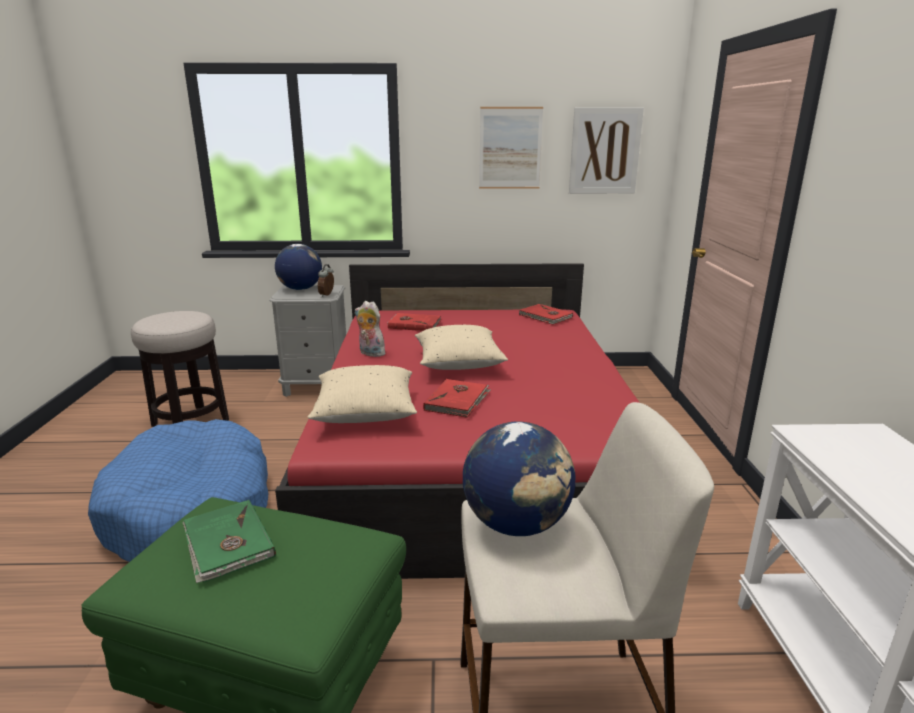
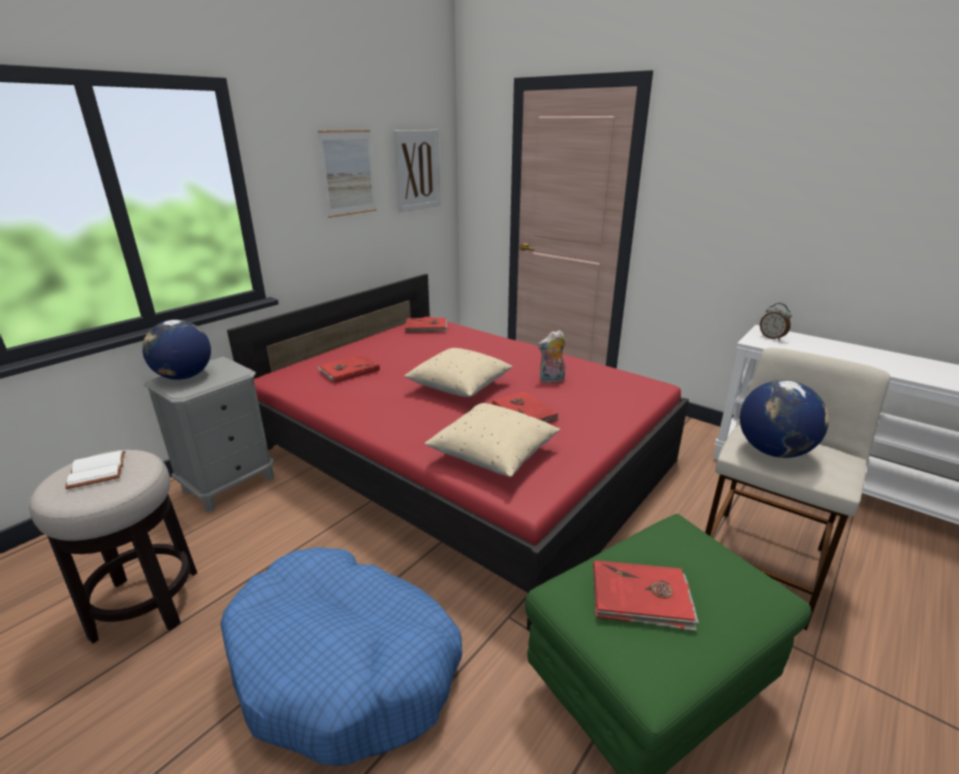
camera: 50 degrees left, 5 degrees up
green book [183,500,276,583] -> red book [593,560,699,631]
alarm clock [318,264,334,297] -> alarm clock moved to [760,303,792,341]
plush toy [355,301,385,357] -> plush toy moved to [538,330,566,383]
none -> white book [65,450,125,489]

